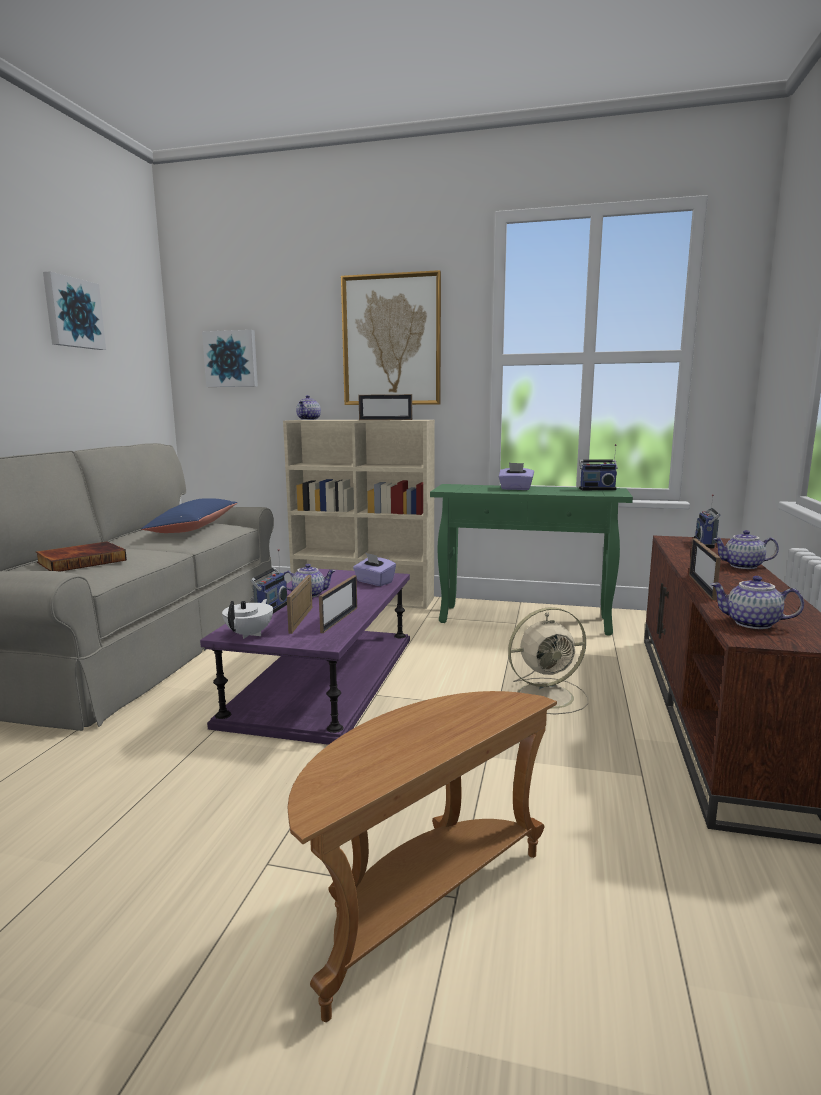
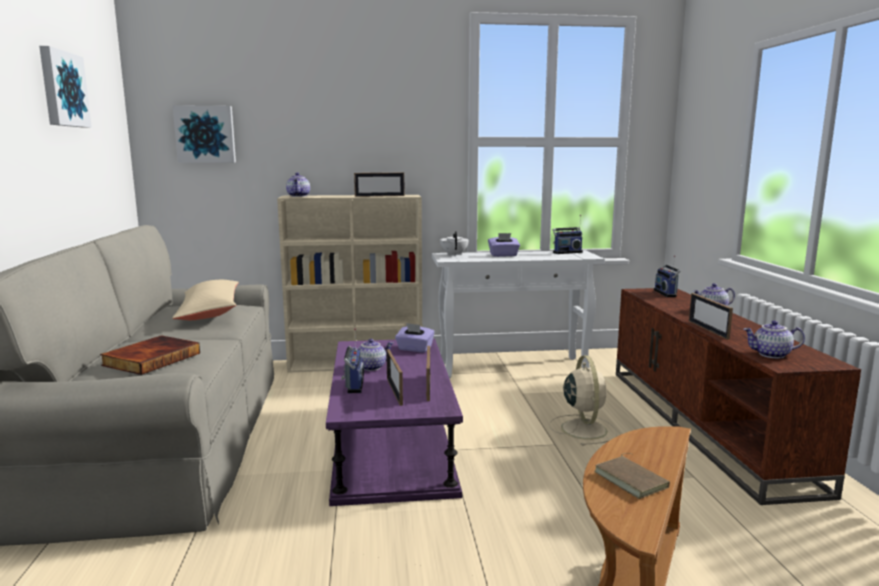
camera: 20 degrees left, 0 degrees up
blue pillow [141,498,237,533] -> beige pillow [172,280,239,320]
white teapot [222,599,273,639] -> white teapot moved to [440,231,469,256]
picture [341,270,441,405] -> none
green console table [430,484,633,636] -> white console table [432,250,605,379]
beige fan [508,607,588,714] -> beige fan turned 60 degrees counterclockwise [549,356,617,446]
none -> brown book [595,453,670,499]

